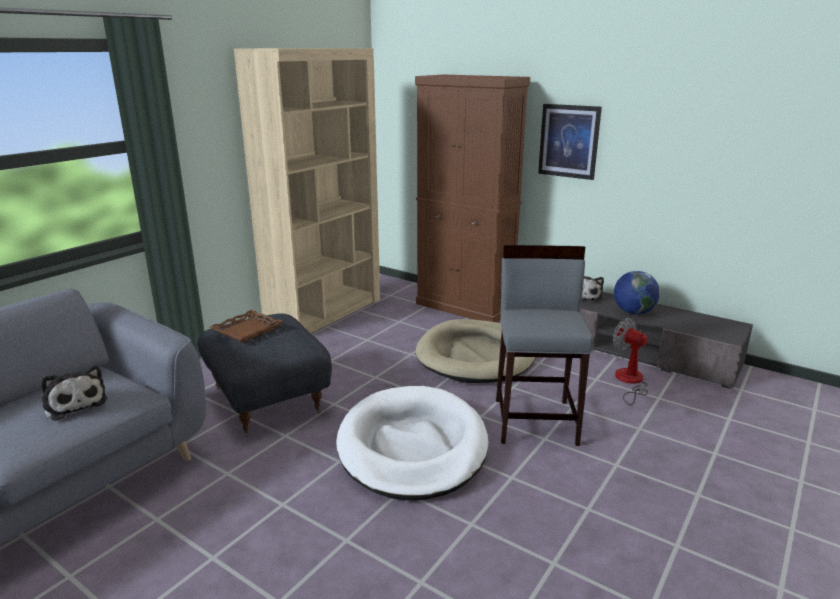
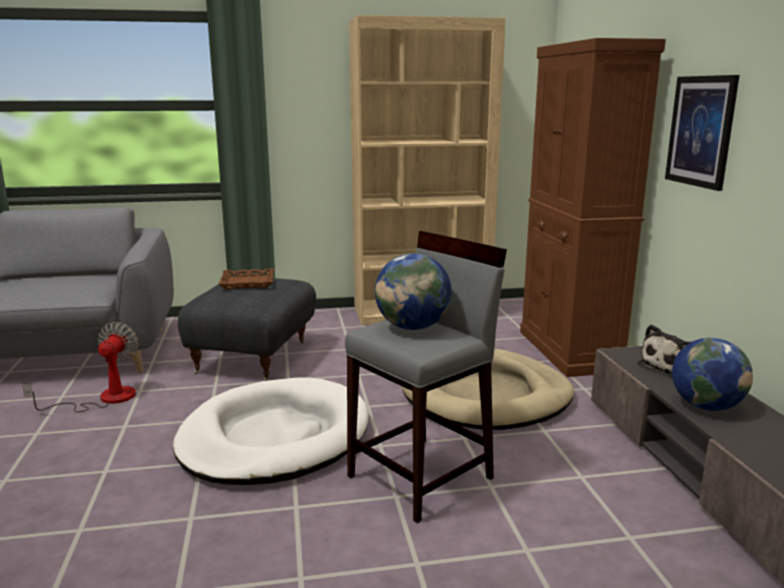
camera: 45 degrees right, 5 degrees down
plush toy [41,365,107,421] -> none
fan [613,318,648,405] -> fan moved to [22,322,138,412]
none -> globe [375,253,452,330]

